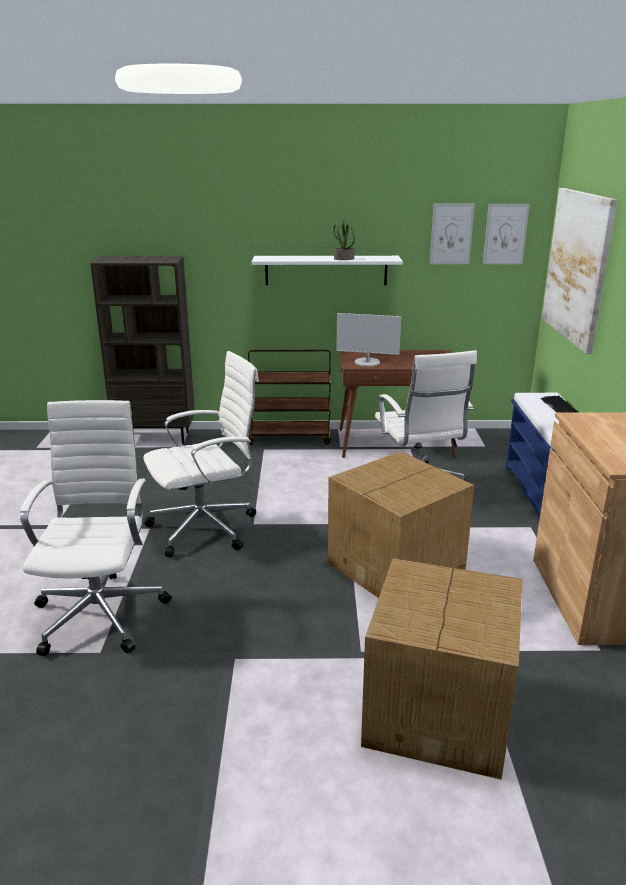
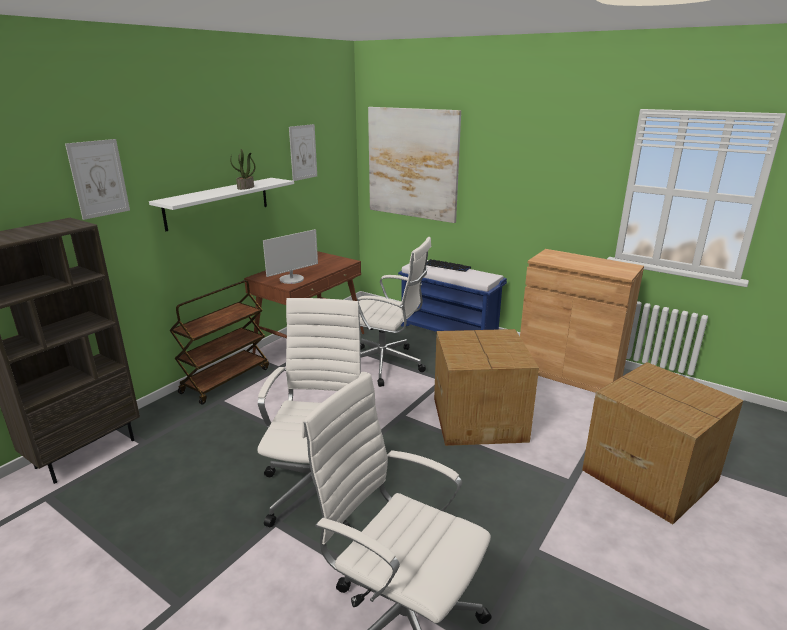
camera: 55 degrees left, 0 degrees up
picture [483,204,529,264] -> picture moved to [65,139,130,220]

